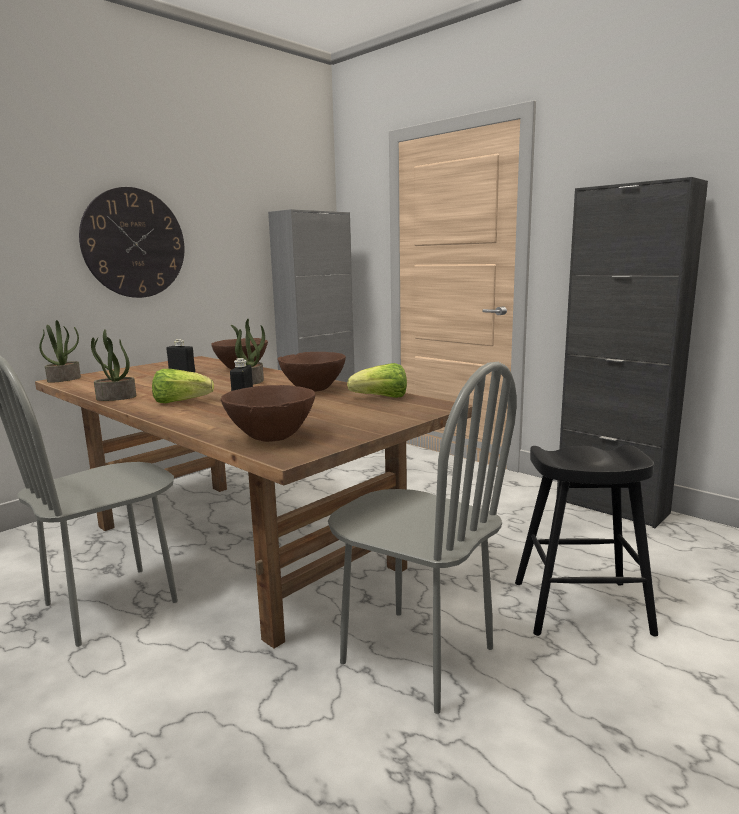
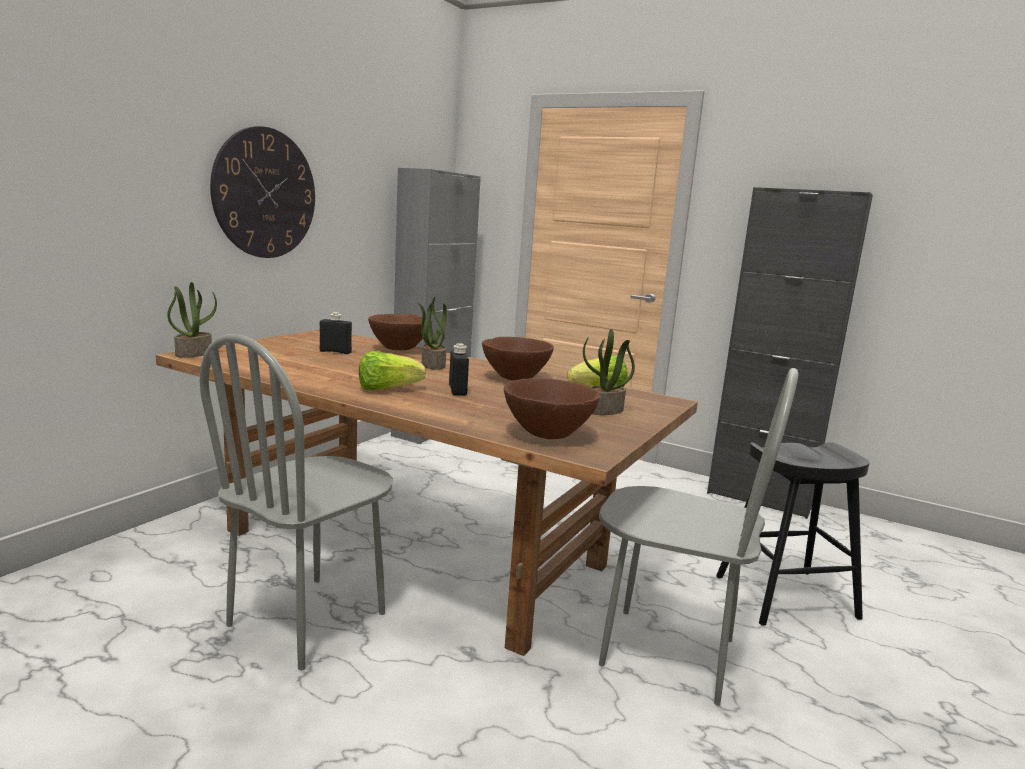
camera: 15 degrees left, 0 degrees up
potted plant [91,329,136,401] -> potted plant moved to [583,329,635,415]

